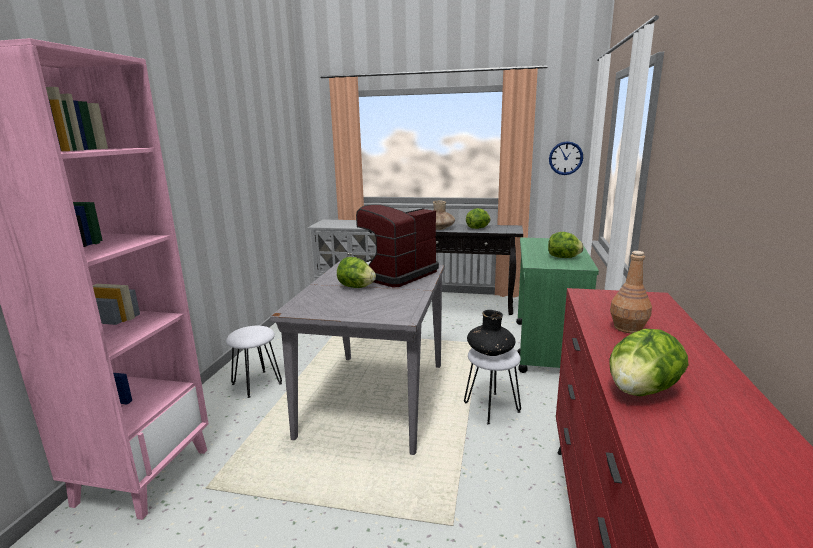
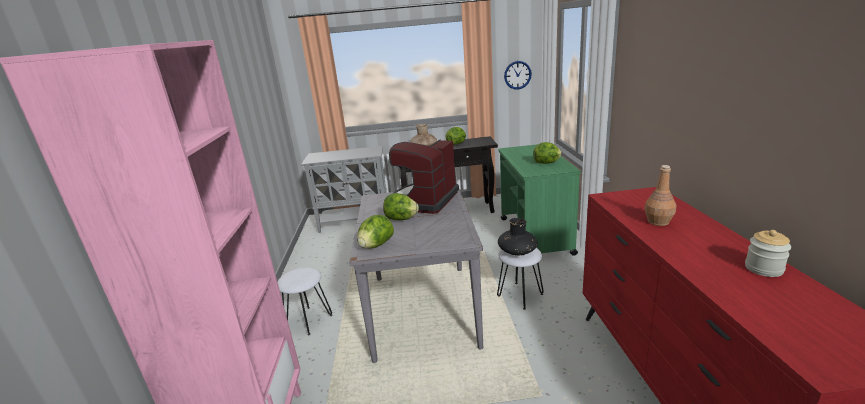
camera: 15 degrees left, 5 degrees up
lettuce [609,329,689,396] -> lettuce moved to [357,215,394,248]
none -> jar [745,230,791,277]

